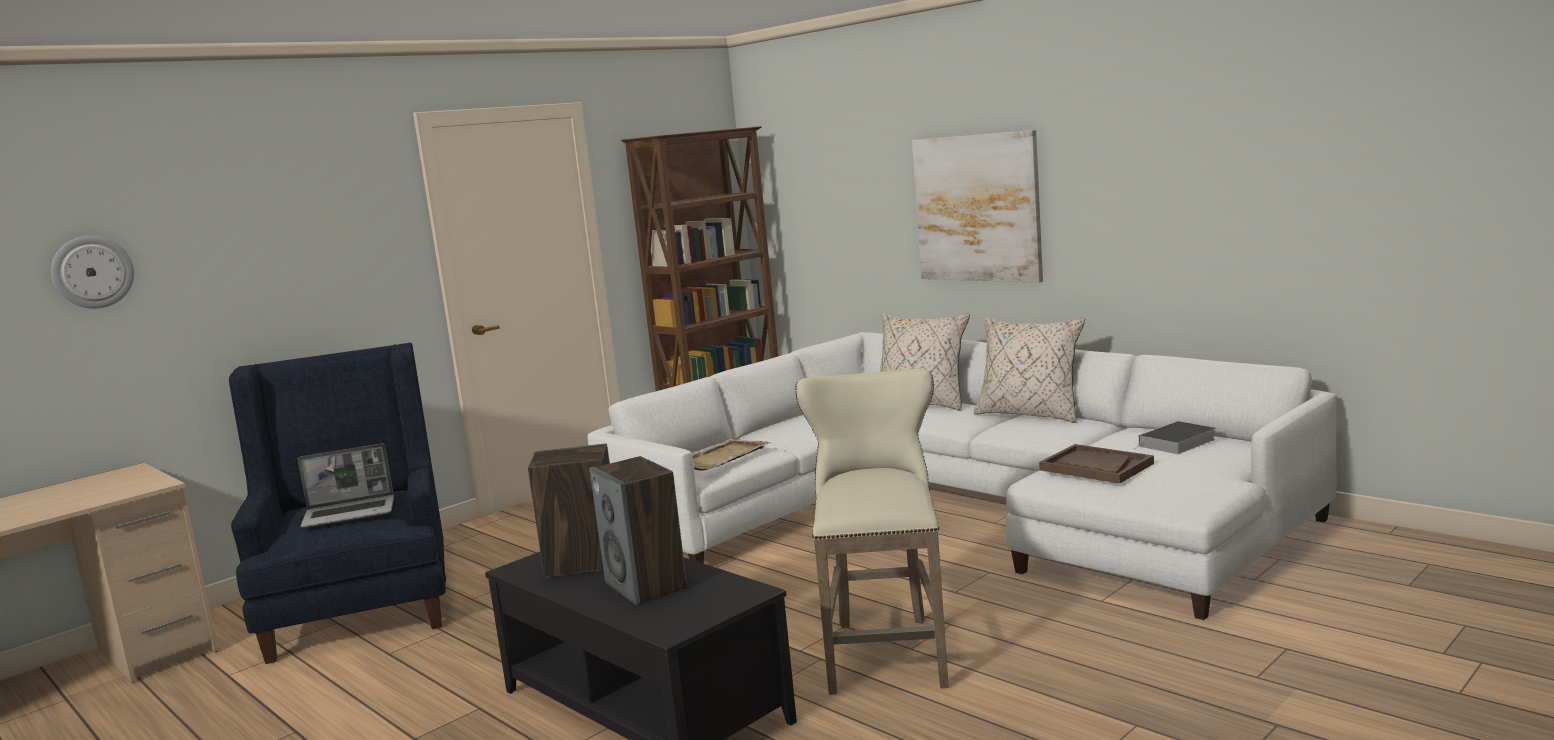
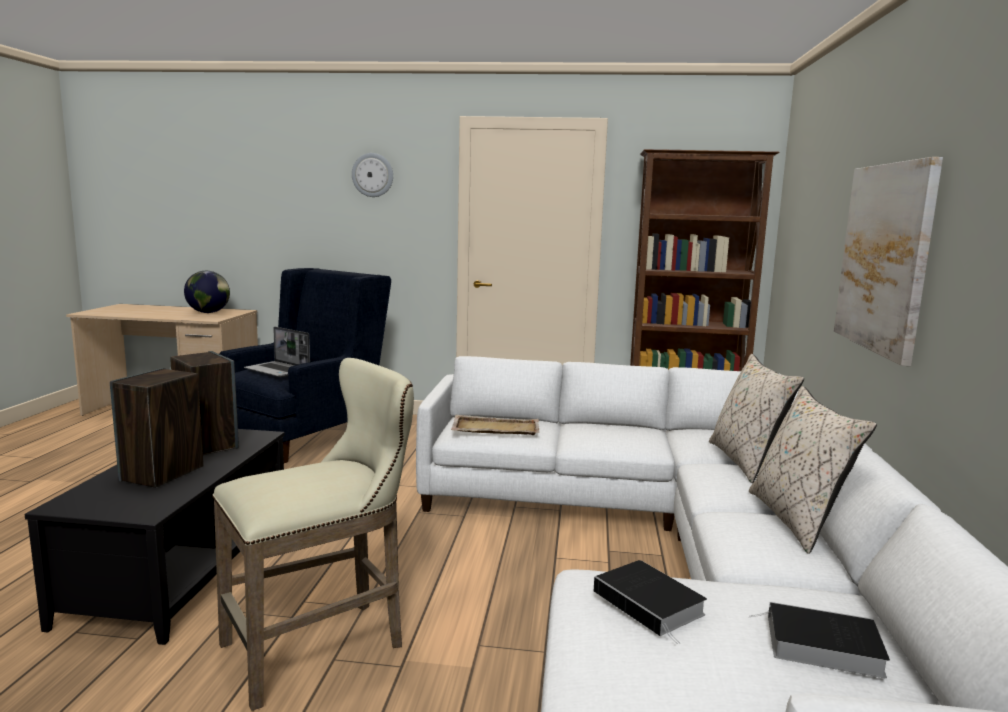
camera: 50 degrees right, 0 degrees up
wall clock [51,236,134,308] -> wall clock moved to [352,153,393,197]
brown tray [1039,444,1154,484] -> book [594,560,707,644]
none -> globe [184,271,230,313]

